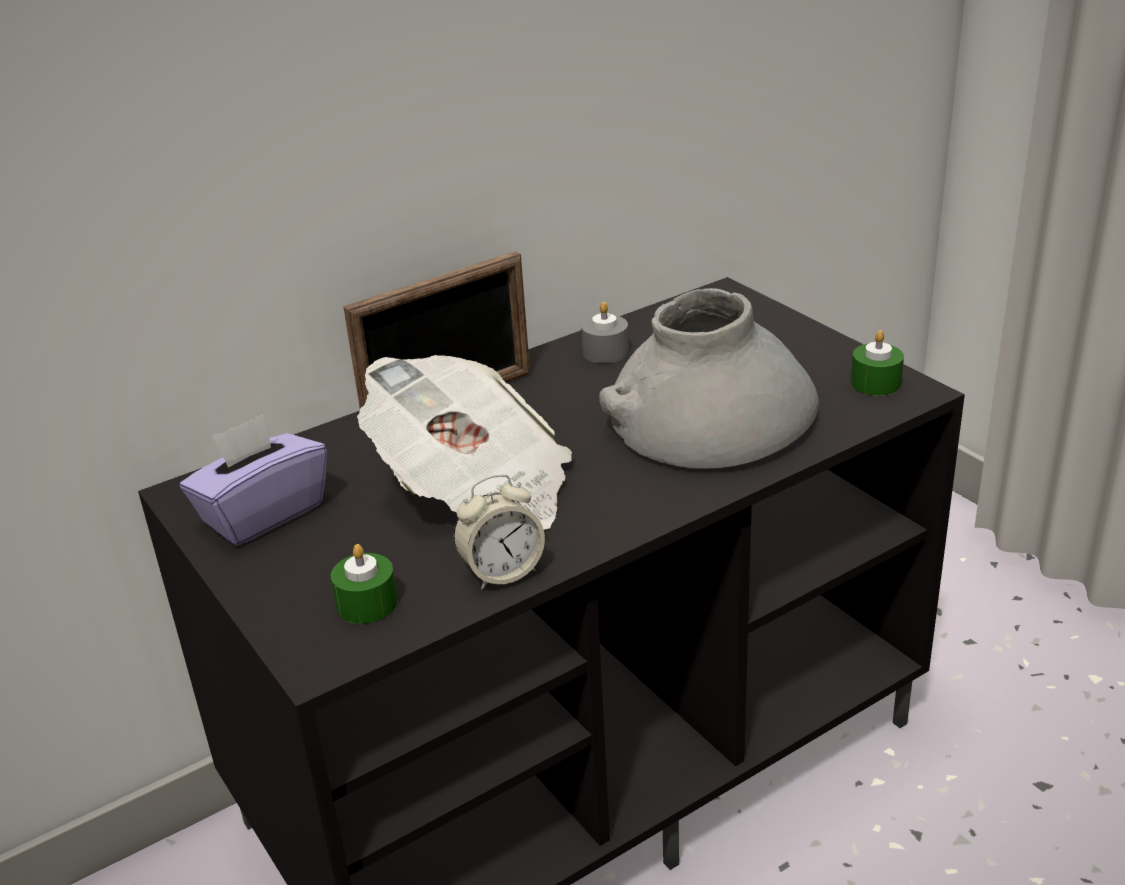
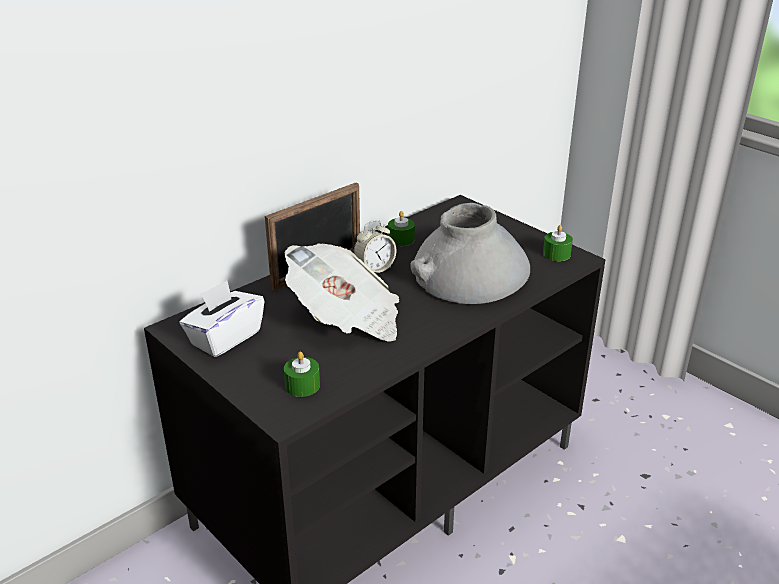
camera: 10 degrees left, 0 degrees up
purple tissue box [180,414,327,546] -> white tissue box [180,280,264,357]
alarm clock [453,474,545,589] -> alarm clock moved to [354,220,396,273]
grey candle [581,302,629,363] -> green candle [388,211,415,246]

